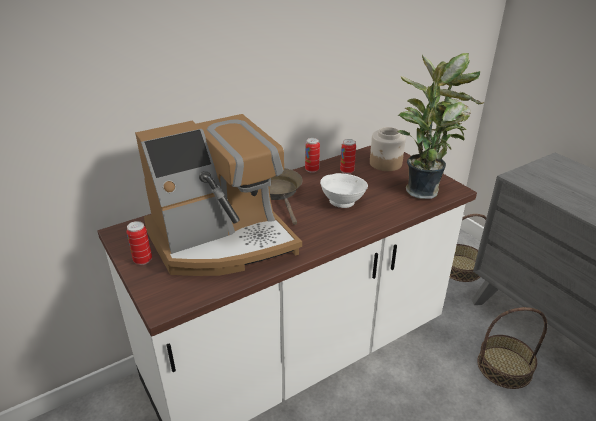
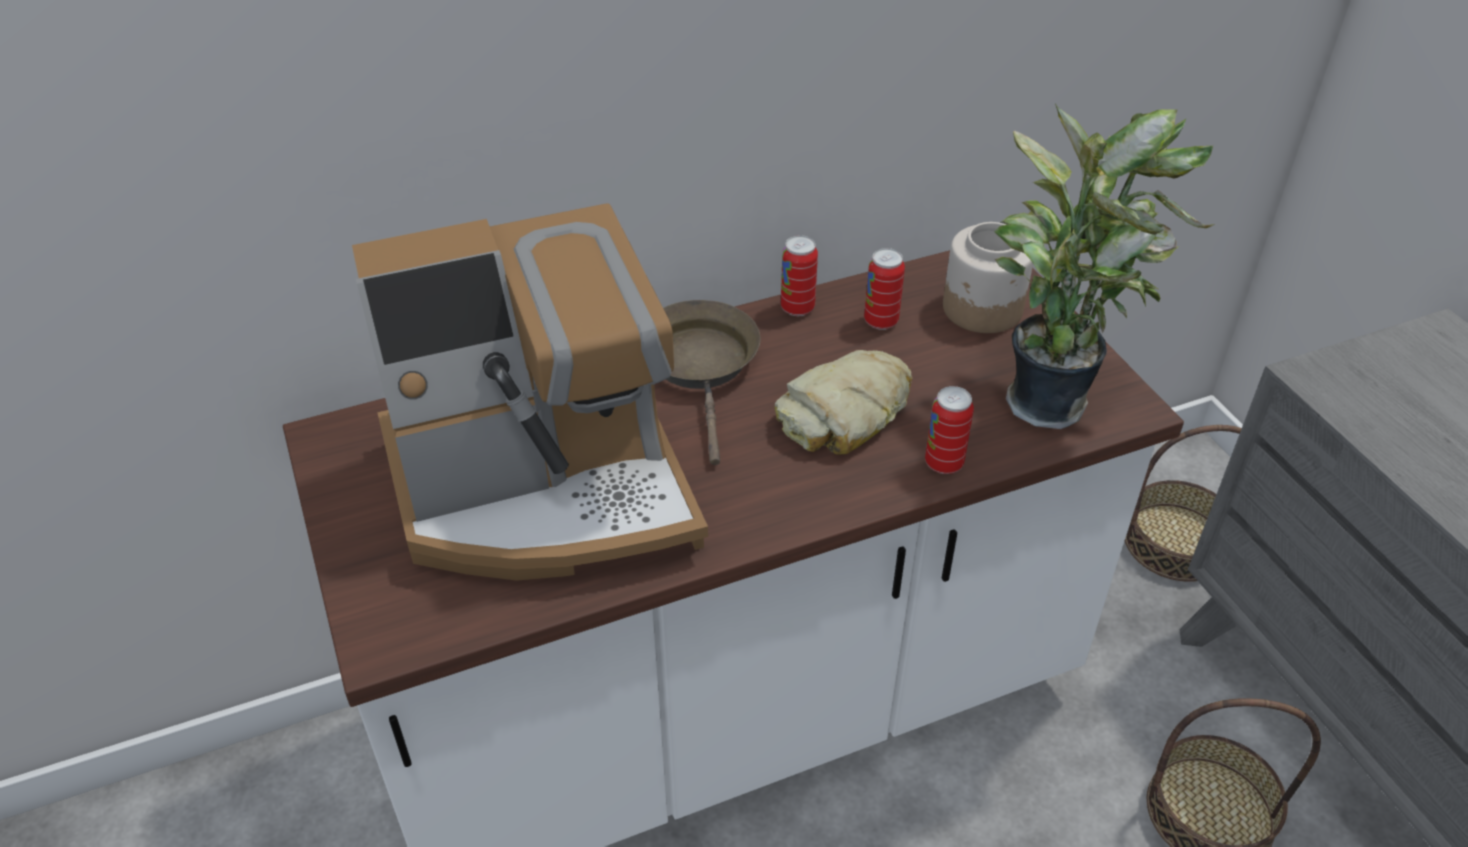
camera: 10 degrees right, 10 degrees up
can [127,221,152,265] -> can moved to [925,386,974,474]
white bowl [320,173,368,208] -> bread [774,350,913,454]

